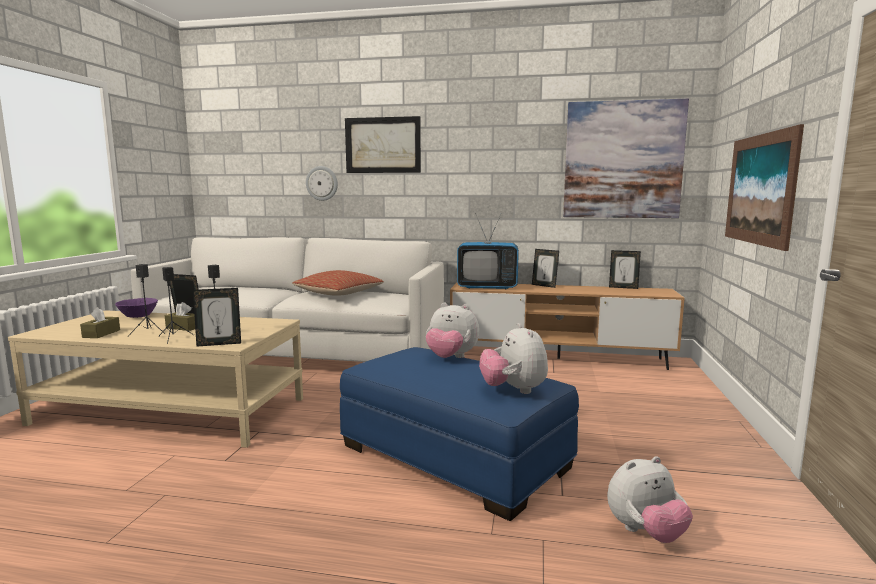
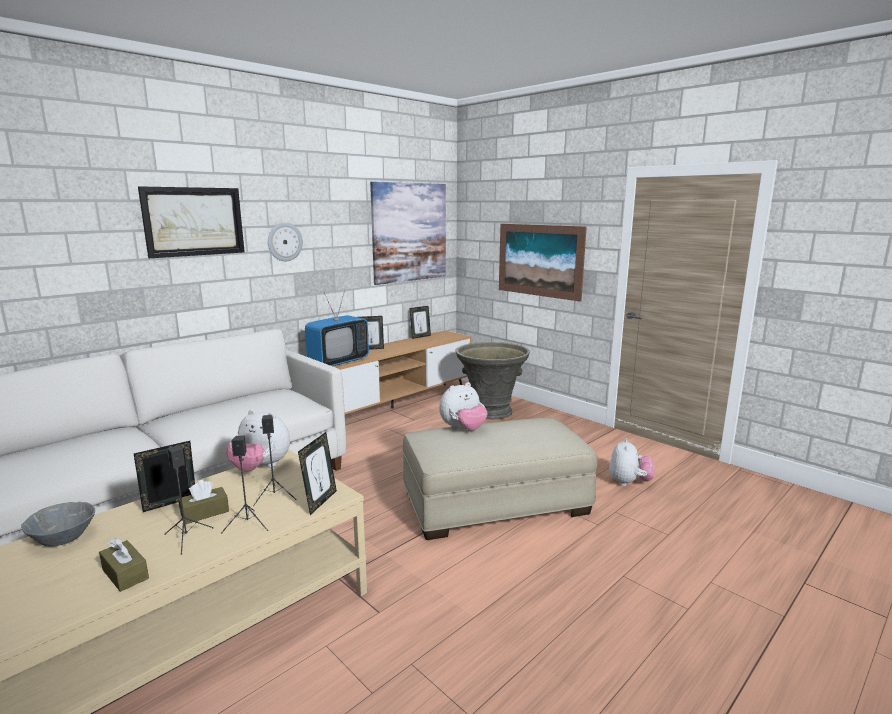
camera: 55 degrees left, 5 degrees up
purple bowl [115,298,158,318] -> grey bowl [21,502,95,547]
pillow [292,270,384,296] -> none
wall clock [306,166,338,201] -> wall clock moved to [268,223,303,261]
blue ottoman [340,347,579,521] -> beige ottoman [403,417,597,540]
plush toy [479,323,548,394] -> plush toy moved to [226,410,290,472]
none -> grey planter [455,342,530,419]

